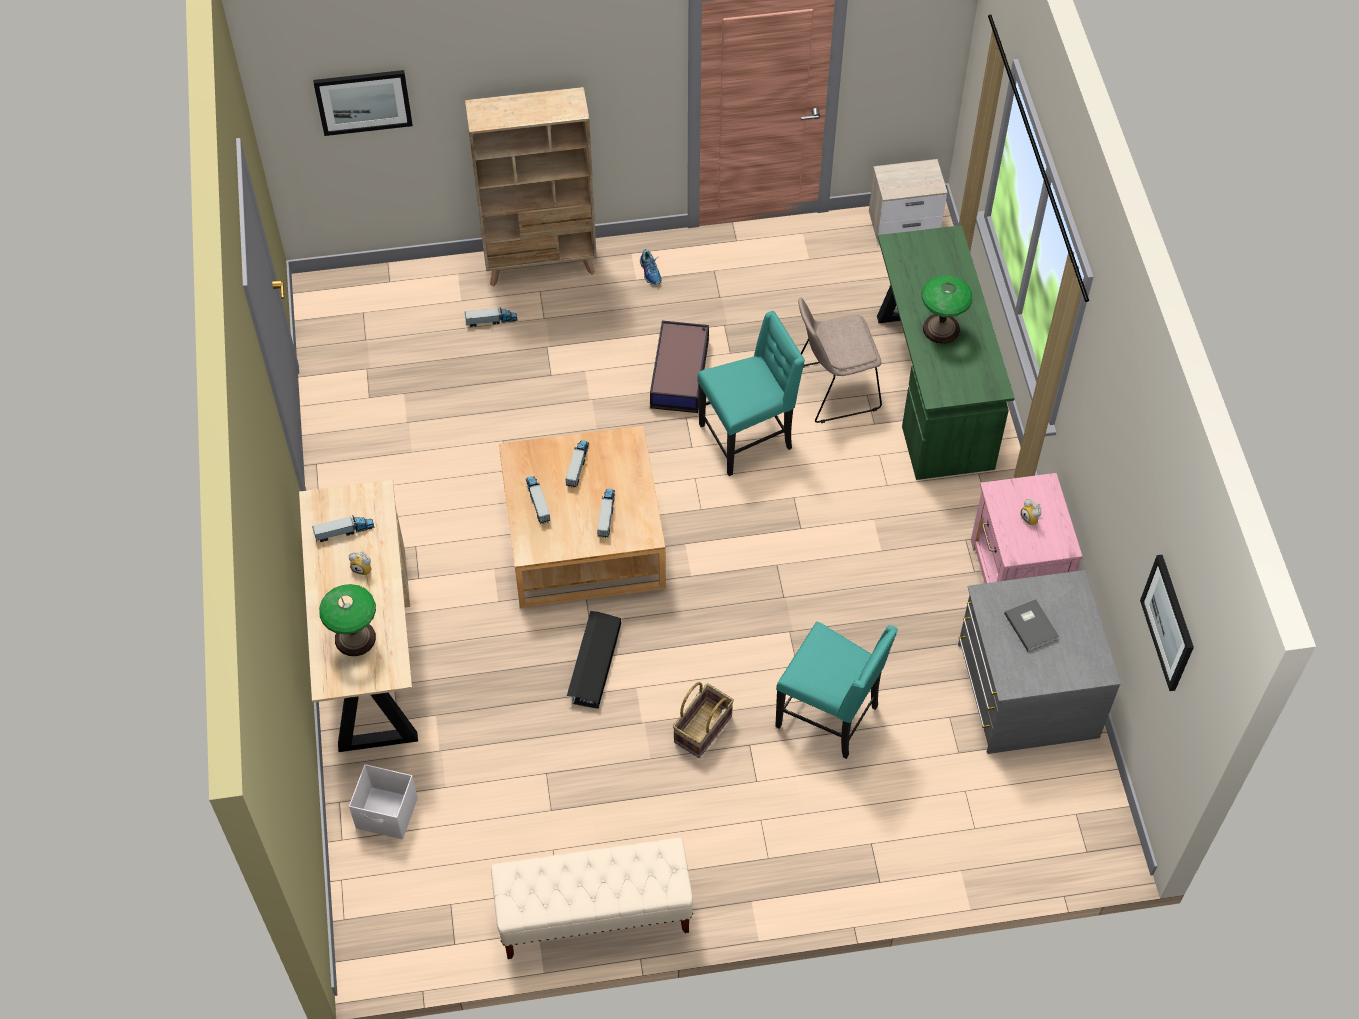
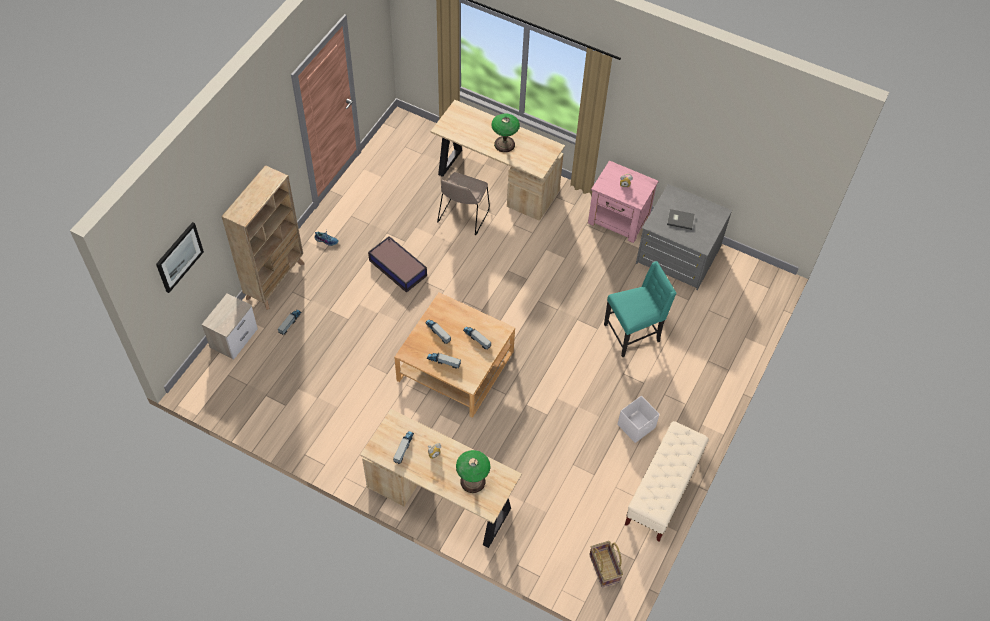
camera: 55 degrees left, 0 degrees up
white storage box [349,764,418,840] -> white storage box moved to [617,396,660,443]
black storage box [567,611,621,709] -> none
basket [673,682,734,758] -> basket moved to [589,541,623,587]
turquoise chair [697,311,805,476] -> none
nightstand [869,159,948,244] -> nightstand moved to [201,293,258,359]
green desk [877,225,1015,480] -> beige desk [431,100,565,221]
picture [1140,555,1194,691] -> none

